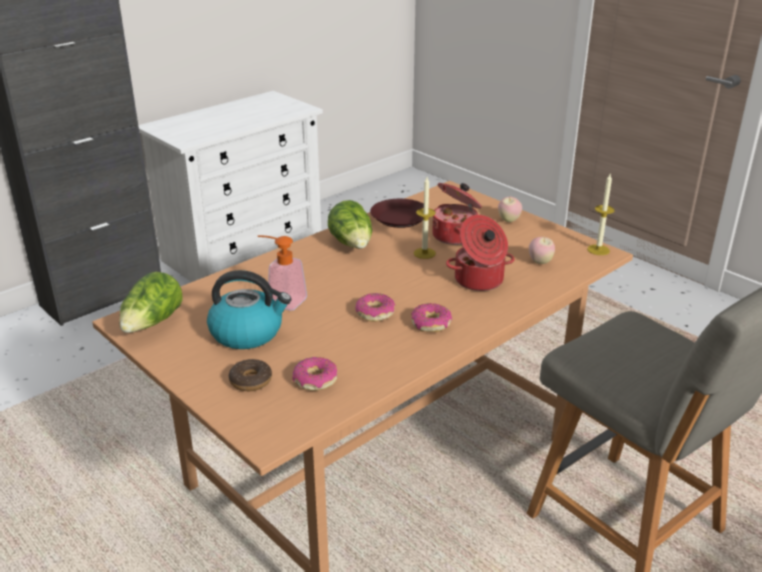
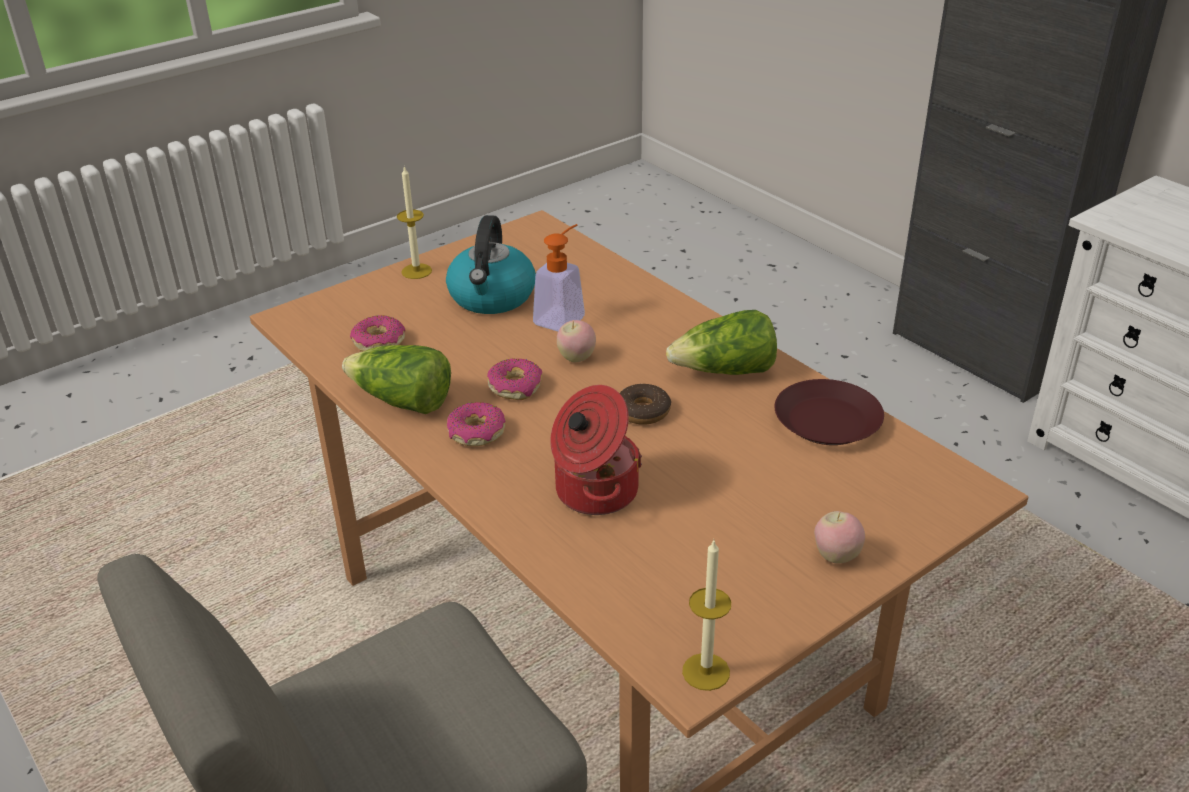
camera: 95 degrees right, 5 degrees up
lettuce [119,272,183,333] -> lettuce moved to [342,345,451,414]
donut [229,359,272,391] -> donut moved to [620,384,671,425]
candle [414,177,436,259] -> candle moved to [397,166,432,279]
cooking pot [432,183,482,245] -> none
apple [529,236,555,264] -> apple moved to [557,320,596,362]

